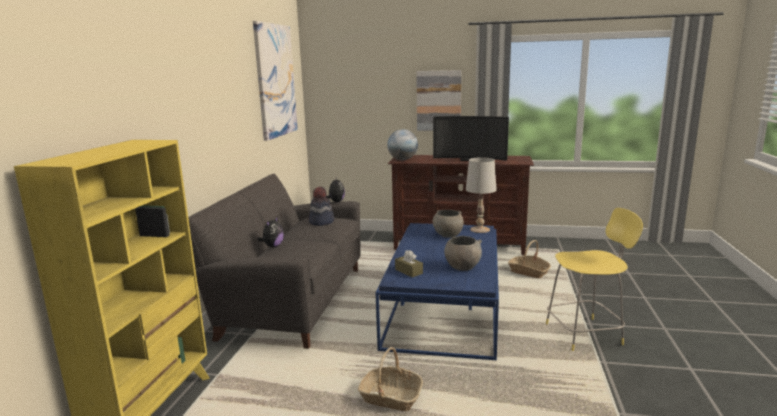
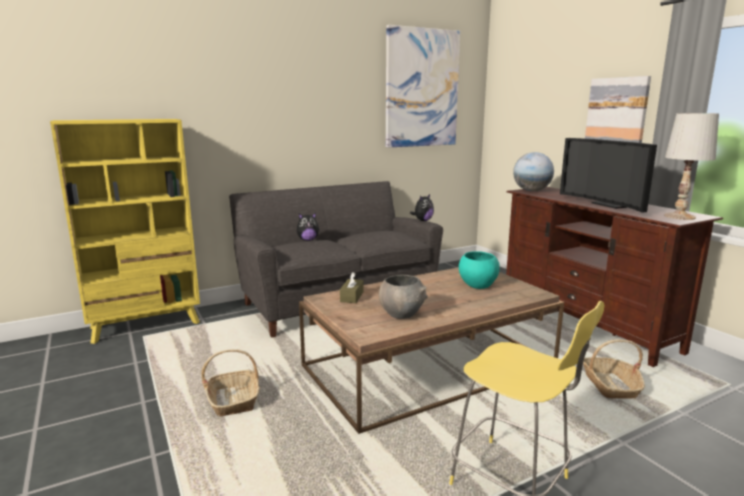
camera: 50 degrees right, 0 degrees up
hat [308,187,335,226] -> none
blue coffee table [375,223,499,360] -> brown coffee table [299,267,564,434]
grey bowl [433,210,464,238] -> turquoise bowl [459,251,500,289]
white table lamp [466,157,497,233] -> white table lamp moved to [664,113,719,220]

